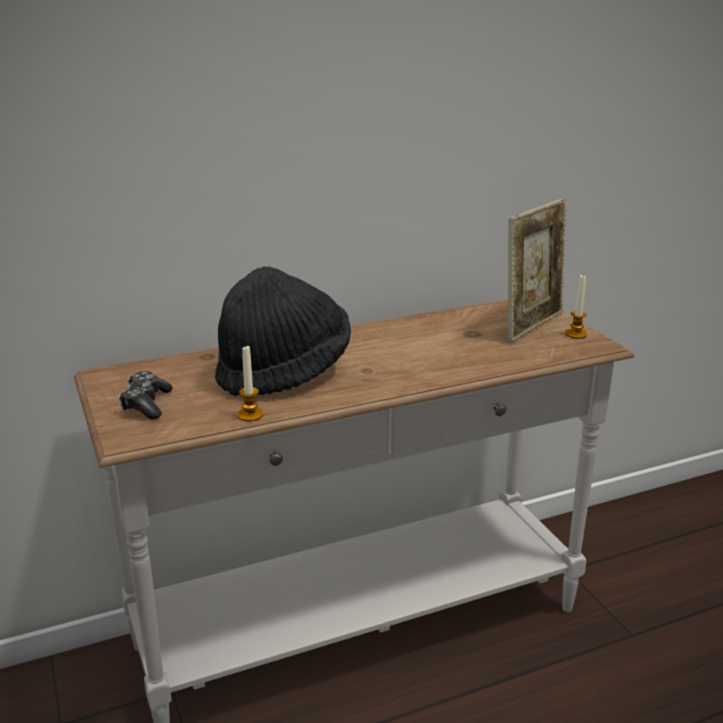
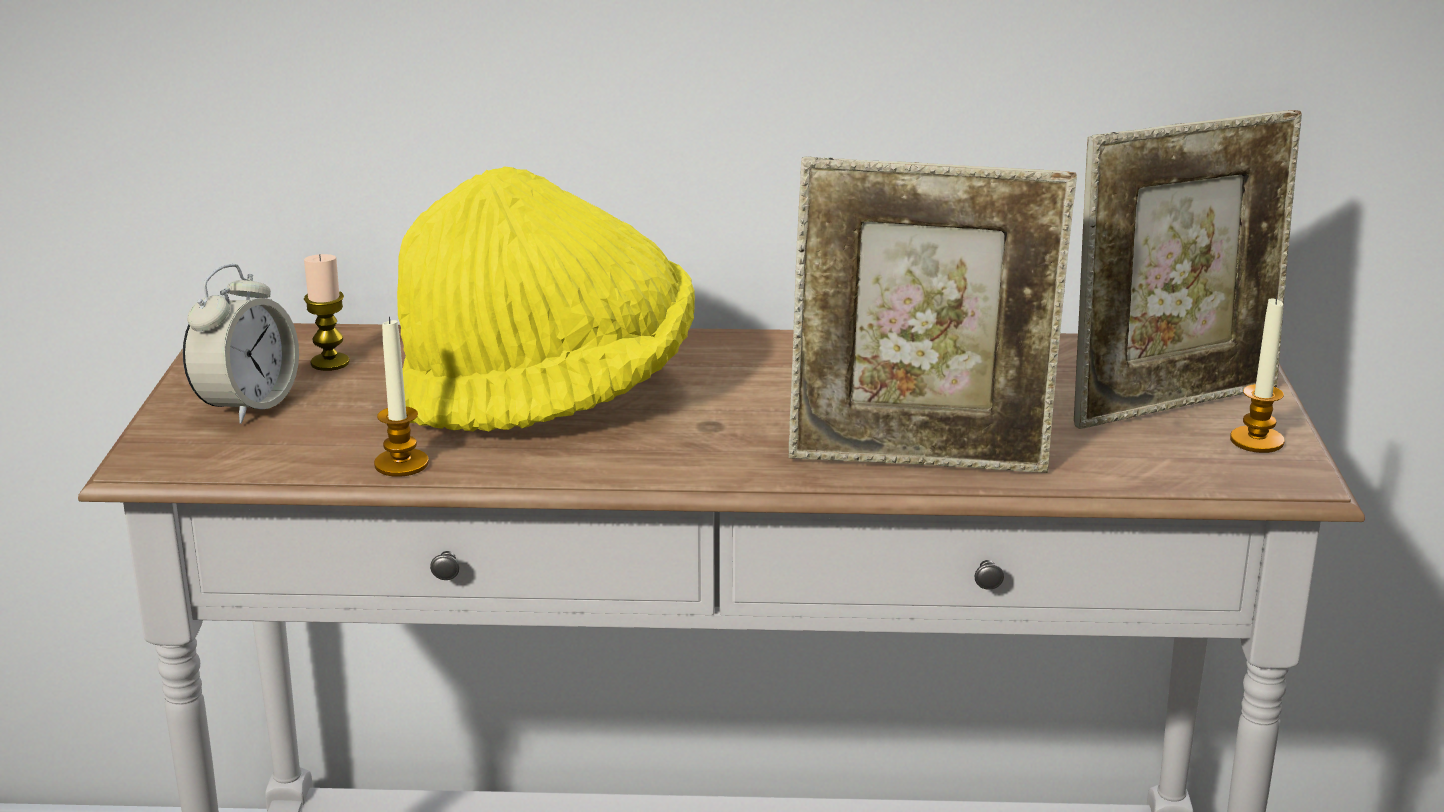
camera: 25 degrees right, 0 degrees up
game controller [119,371,172,420] -> alarm clock [183,264,299,424]
black hat [215,266,351,396] -> yellow hat [397,166,695,431]
none -> candle [304,254,350,371]
none -> picture frame [789,157,1077,473]

